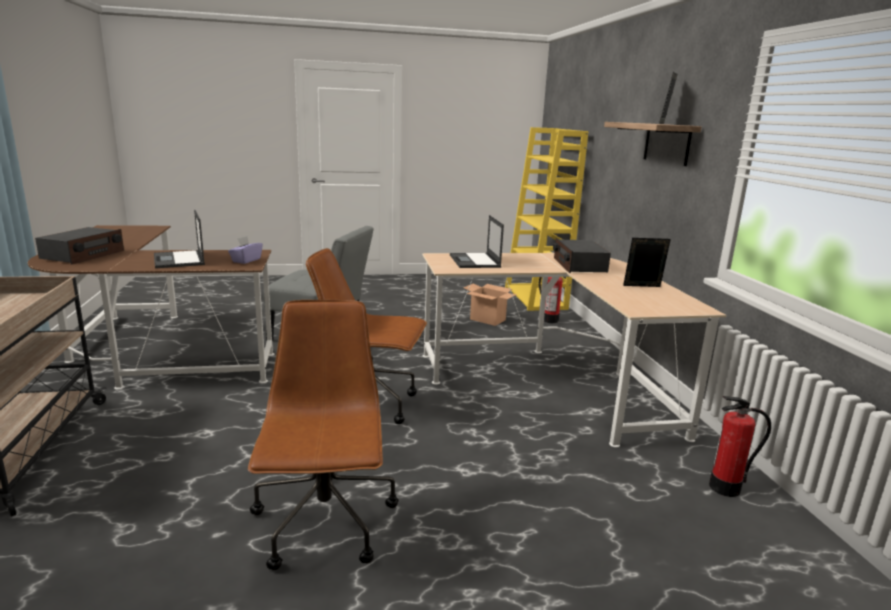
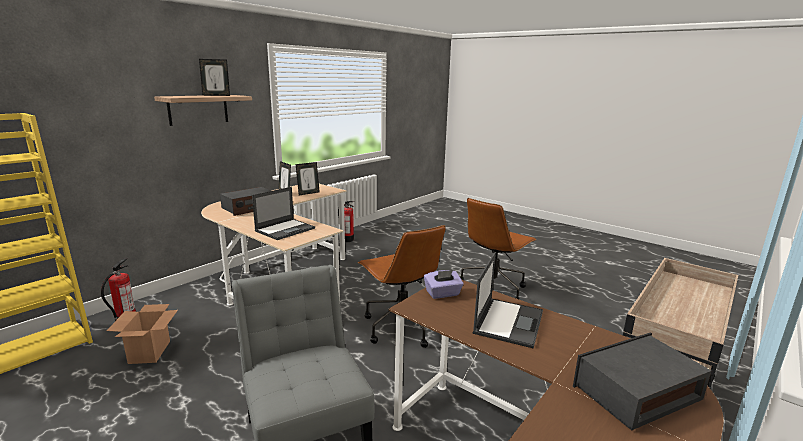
camera: 130 degrees left, 0 degrees up
none -> picture frame [295,162,320,195]

